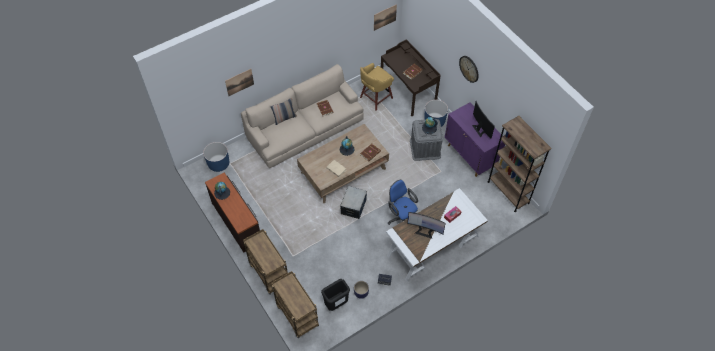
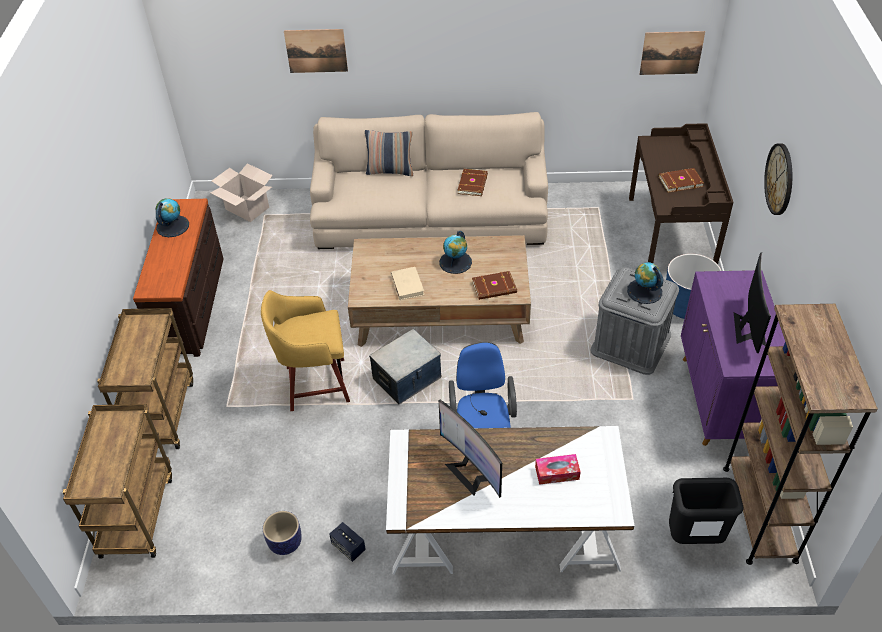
camera: 35 degrees right, 10 degrees down
blue planter [203,142,229,172] -> cardboard box [211,163,273,222]
black trash can [321,279,350,311] -> black trash can moved to [669,478,743,544]
yellow stool [360,63,394,111] -> yellow stool moved to [261,290,350,411]

